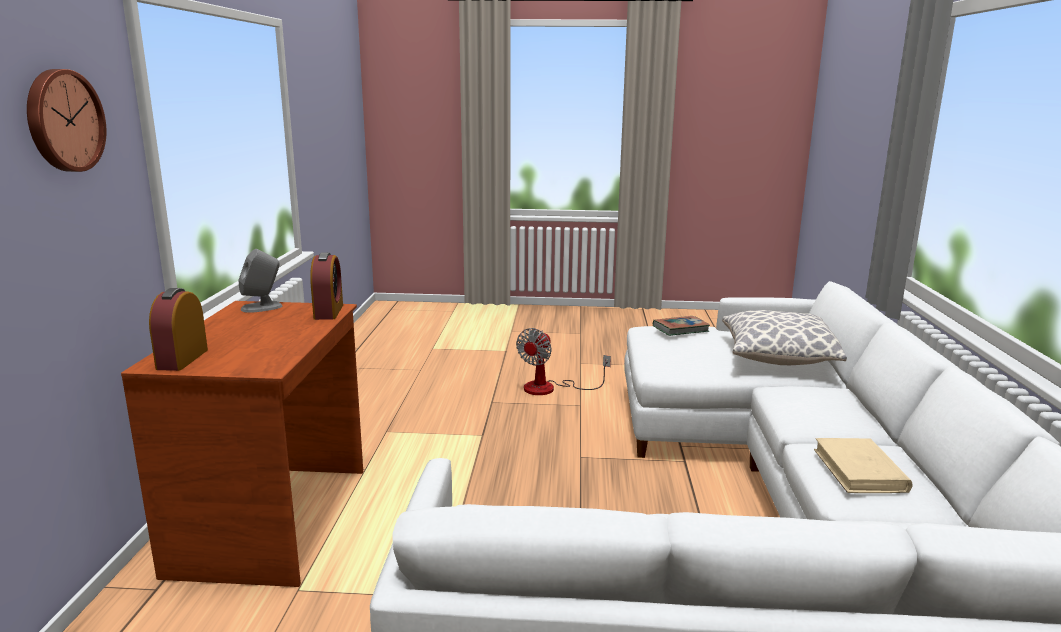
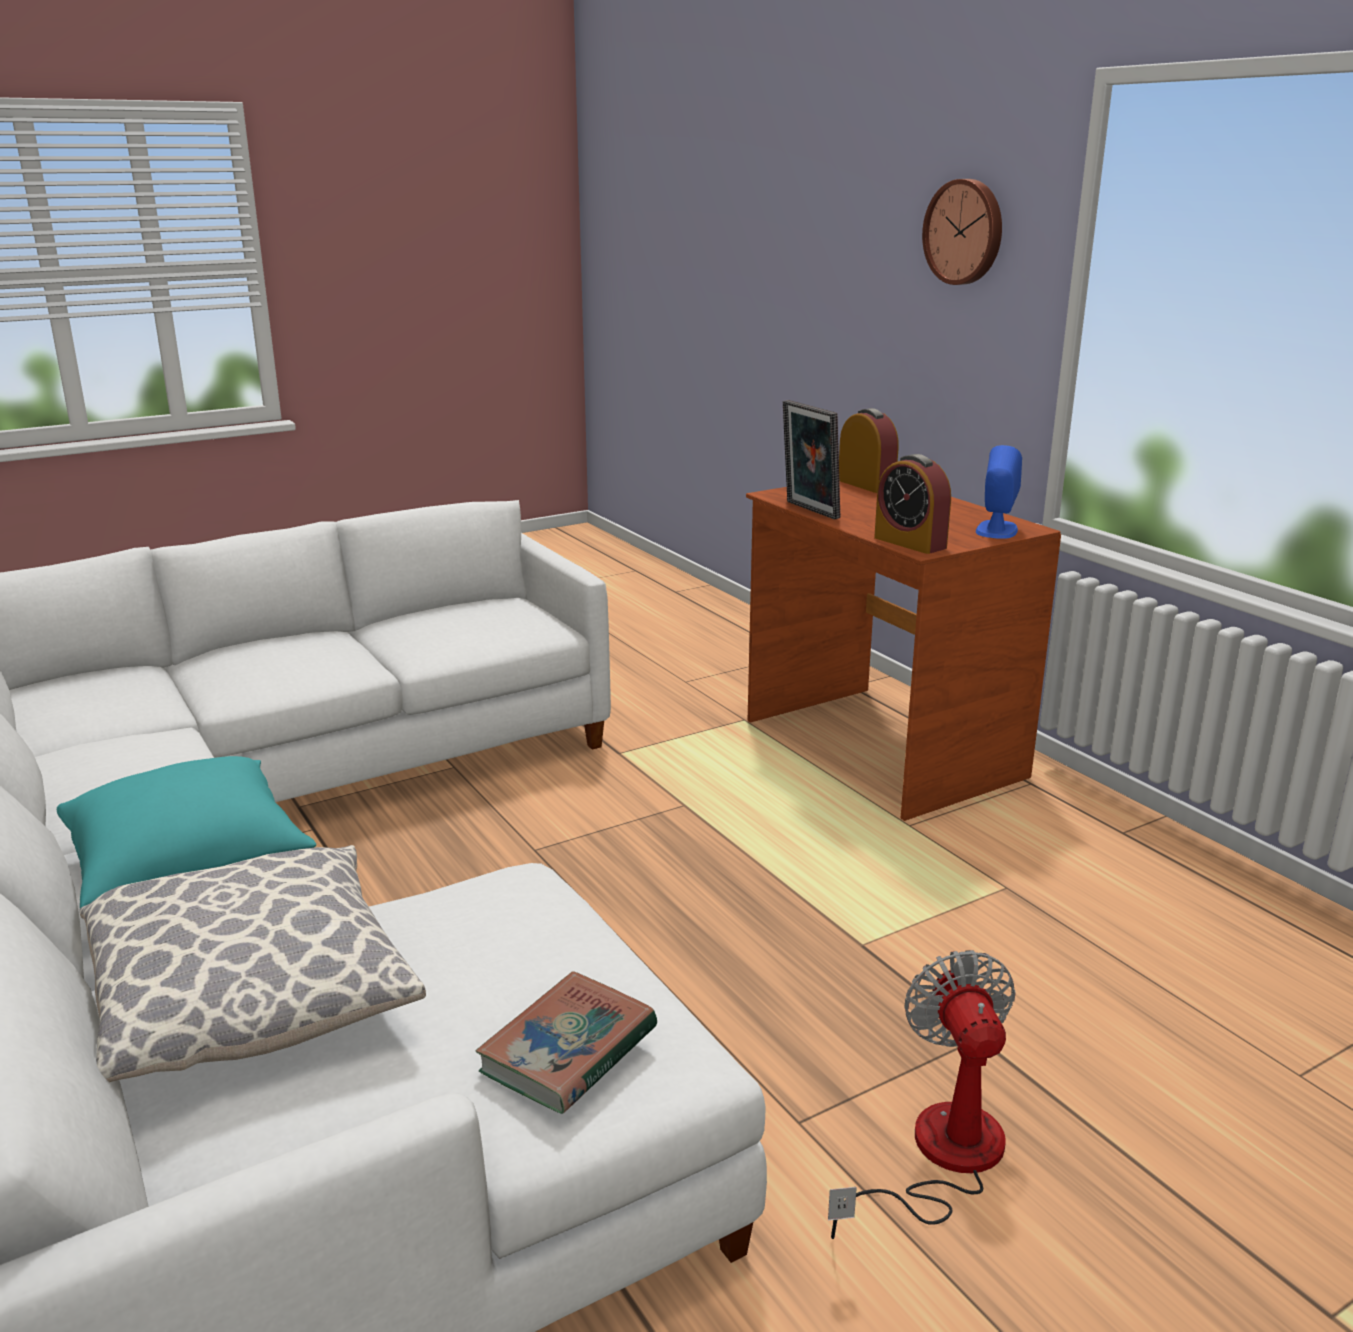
camera: 145 degrees right, 5 degrees up
grey speaker [239,249,282,313] -> blue speaker [976,445,1022,539]
beige book [814,438,912,493] -> none
none -> turquoise pillow [57,756,316,908]
none -> picture frame [783,400,841,519]

